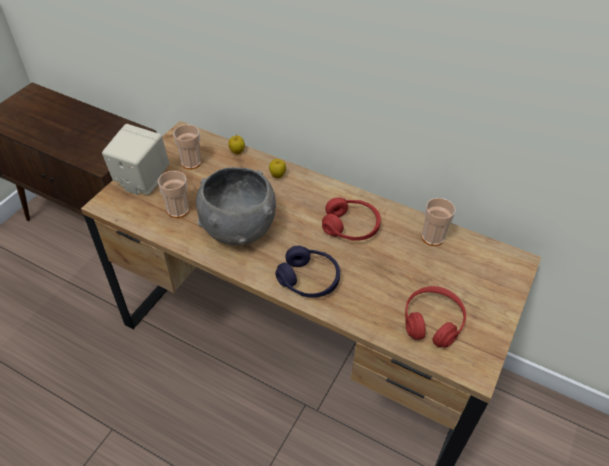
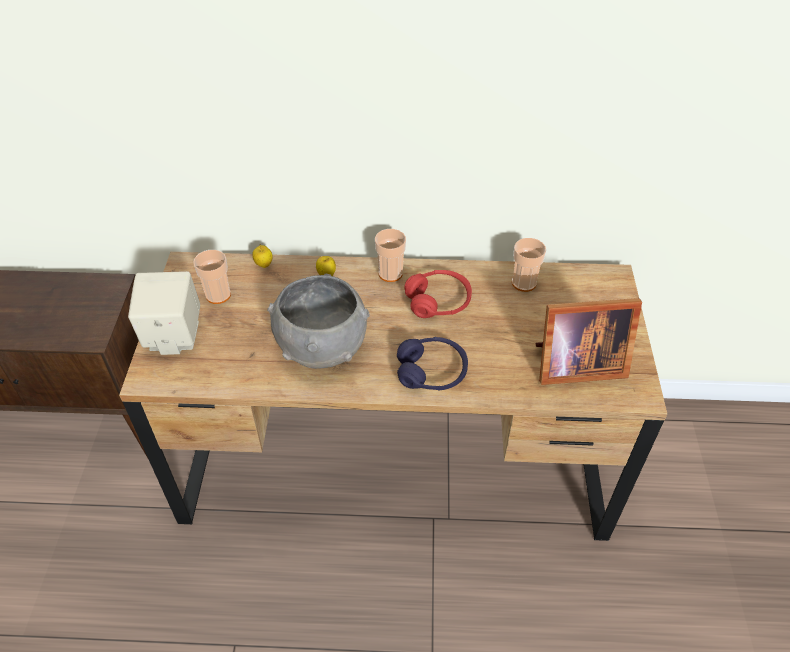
camera: 25 degrees left, 0 degrees up
cup [158,171,189,218] -> cup moved to [375,229,406,282]
red headphones [405,286,466,348] -> picture frame [536,298,642,385]

